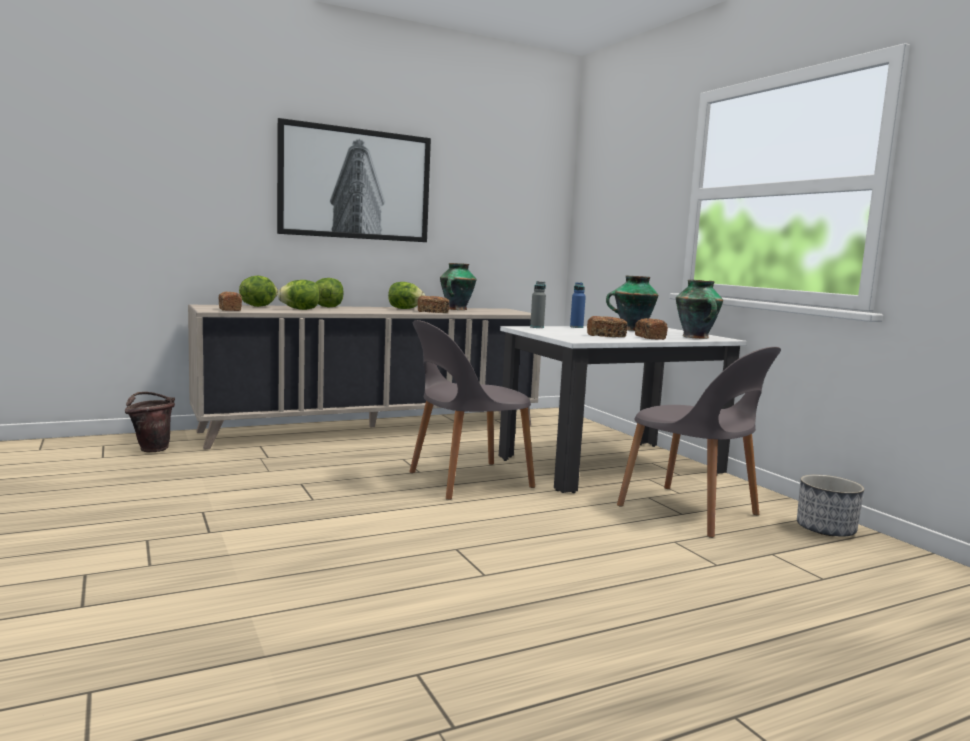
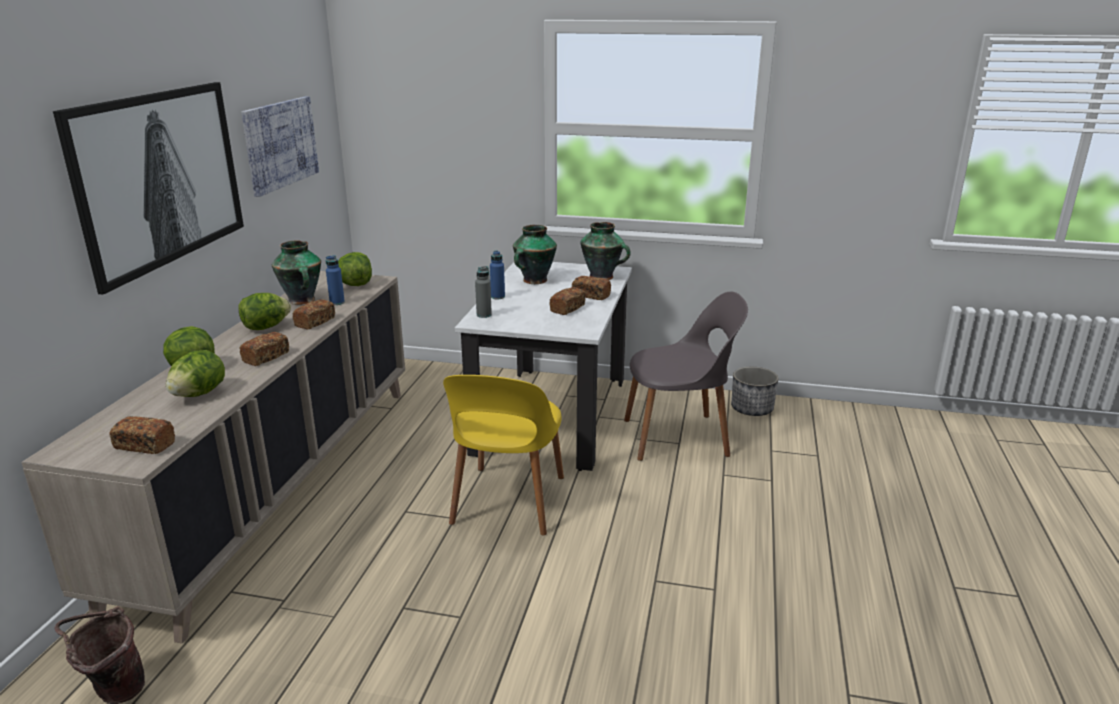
camera: 50 degrees left, 15 degrees up
lettuce [239,275,278,307] -> lettuce moved to [338,252,372,286]
grey chair [409,320,535,500] -> yellow chair [443,375,564,536]
none -> bread [240,332,289,366]
none -> picture [241,96,319,197]
none -> blue bottle [326,255,345,305]

